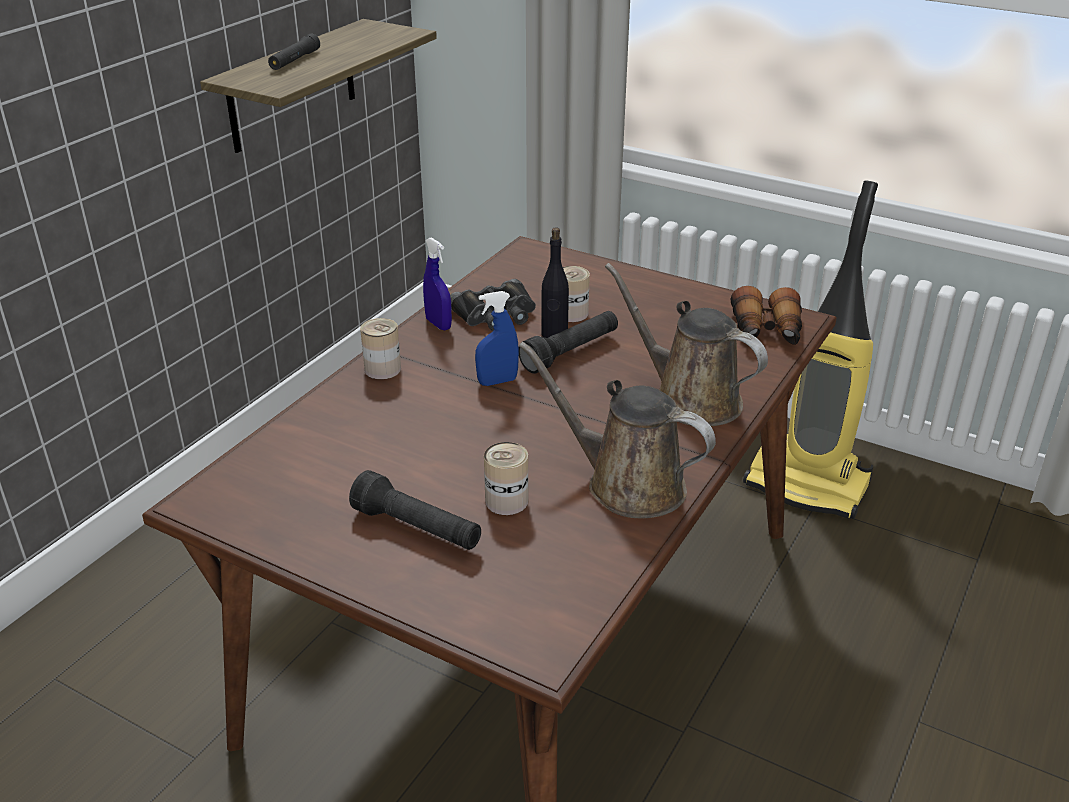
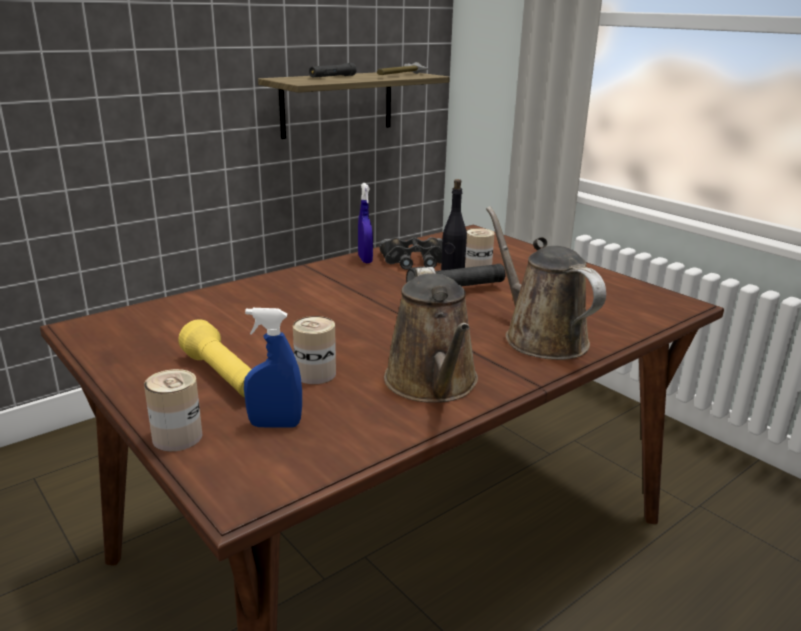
camera: 20 degrees right, 10 degrees down
black flashlight [349,470,481,550] -> yellow flashlight [178,319,252,397]
can [360,318,401,379] -> can moved to [144,369,203,451]
blue spray bottle [475,291,519,386] -> blue spray bottle moved to [244,308,302,427]
brown watering can [519,342,716,518] -> brown watering can turned 150 degrees counterclockwise [384,267,478,403]
binoculars [731,286,802,345] -> none
vacuum cleaner [743,180,878,519] -> none
none -> hammer [377,62,428,75]

